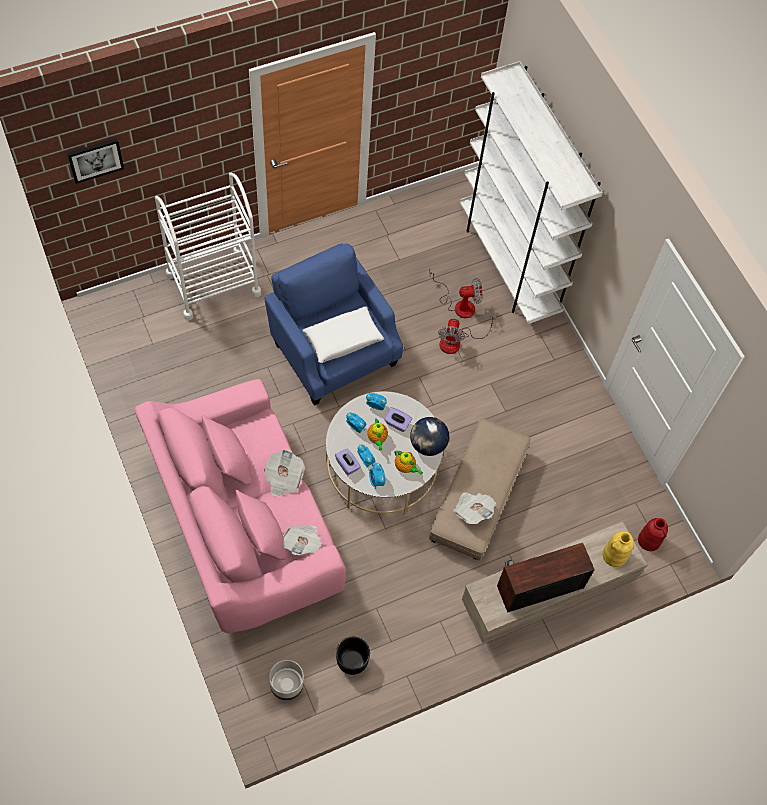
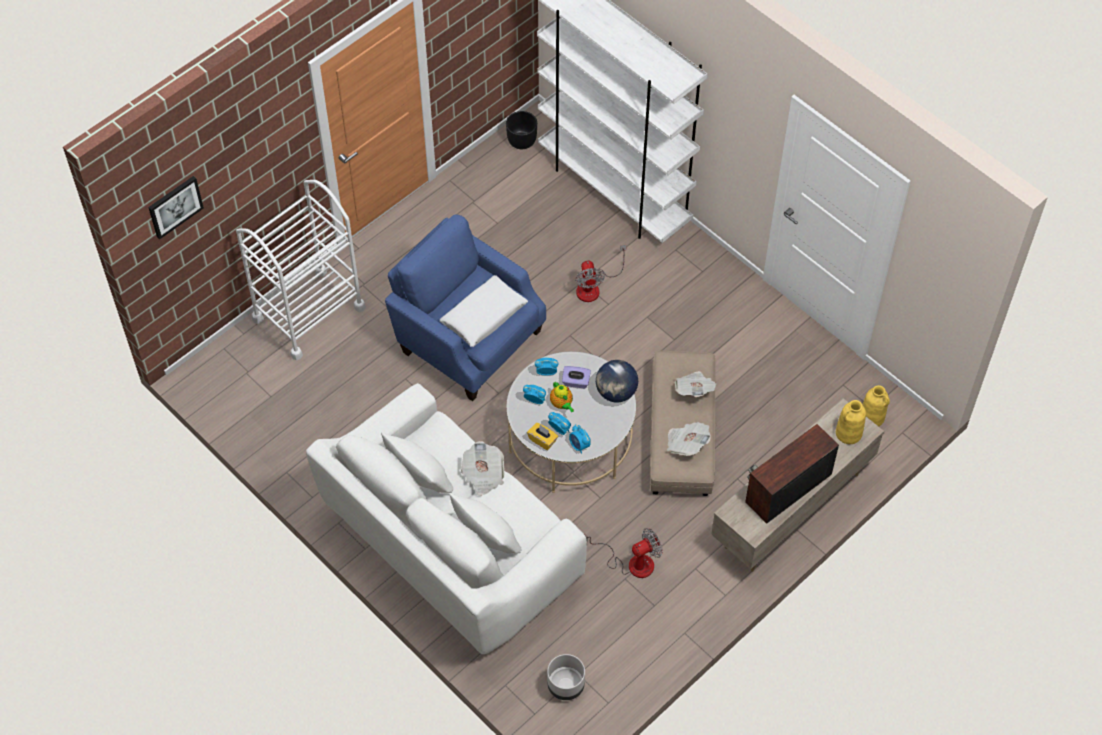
camera: 15 degrees left, 5 degrees down
pink sofa [134,379,346,633] -> white sofa [306,383,587,654]
newspaper [282,525,322,555] -> newspaper moved to [675,371,717,397]
purple tissue box [335,449,361,476] -> yellow tissue box [527,423,558,450]
black planter [336,637,370,675] -> black planter moved to [506,111,537,149]
teapot [394,450,423,475] -> none
fan [429,270,483,318] -> fan moved to [584,528,663,578]
red vase [638,518,668,551] -> yellow vase [862,385,890,426]

